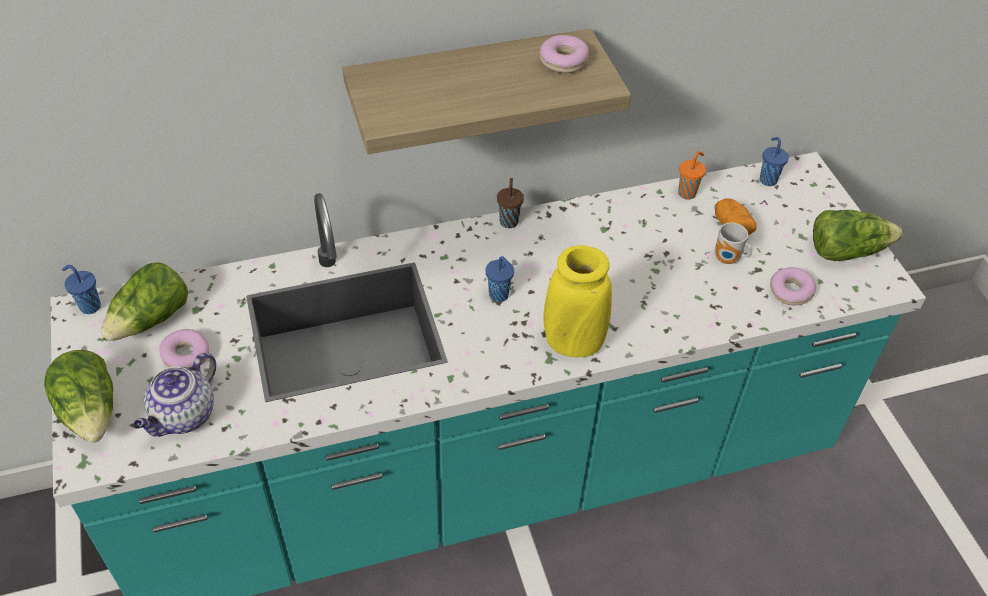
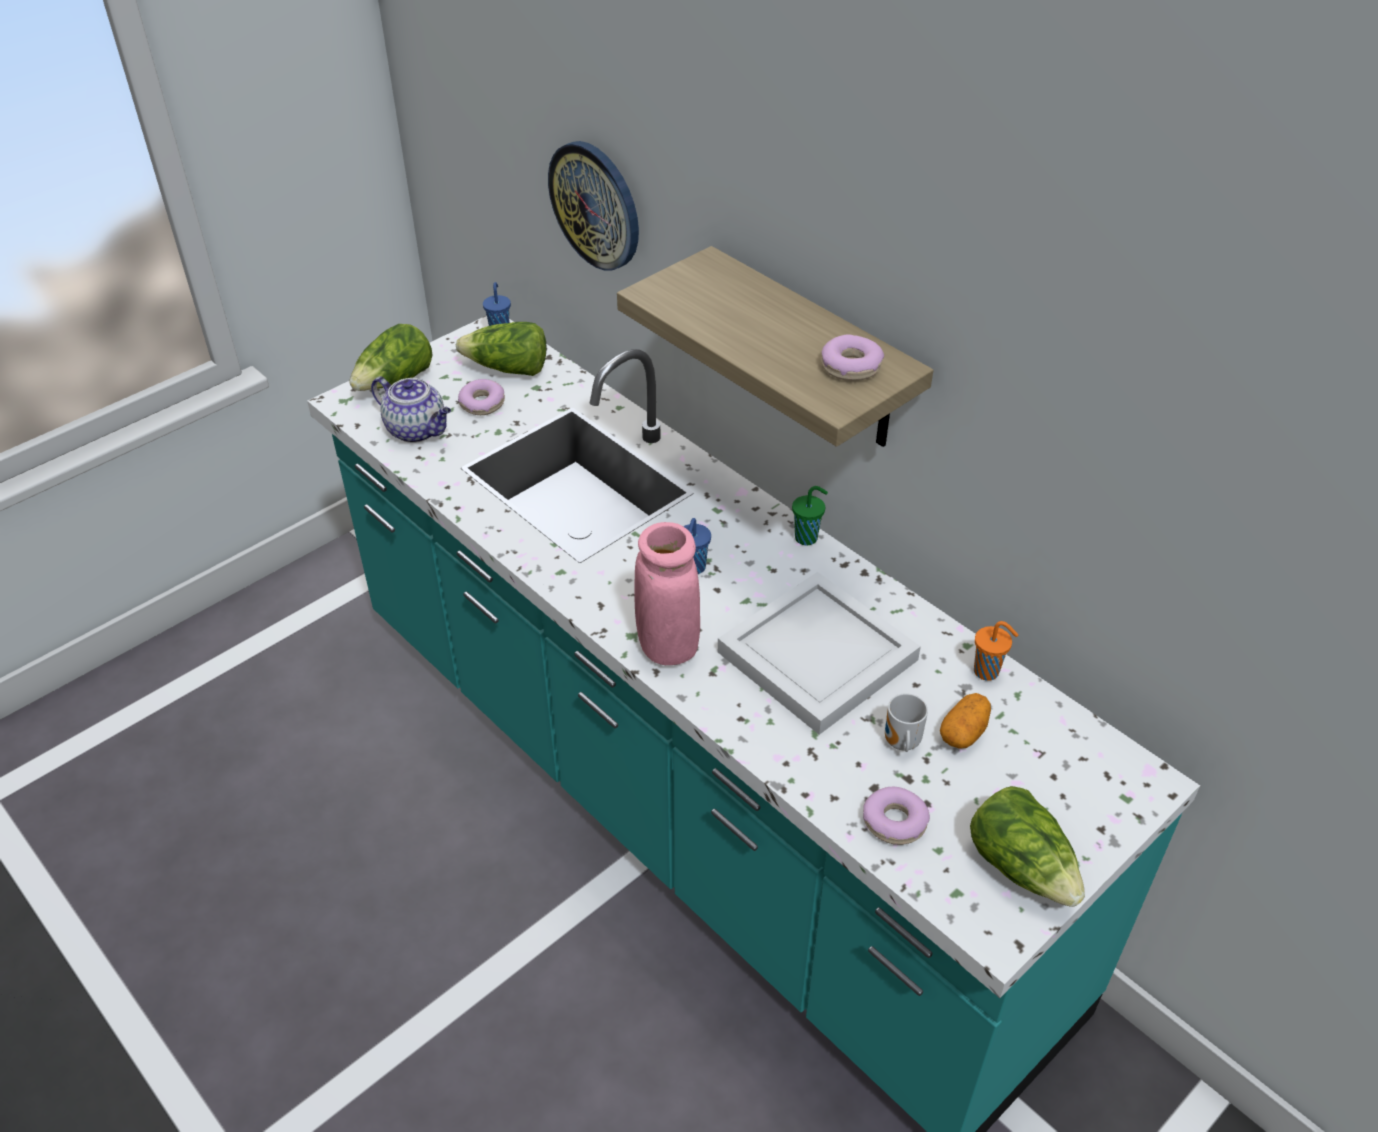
camera: 65 degrees right, 5 degrees down
teapot [133,353,216,437] -> teapot turned 150 degrees counterclockwise [371,376,451,443]
brown cup [497,178,524,228] -> green cup [792,486,828,545]
yellow vase [543,245,612,357] -> pink vase [635,522,700,665]
blue cup [760,137,789,186] -> none
none -> wall clock [548,141,639,271]
none -> white tray [718,572,921,735]

